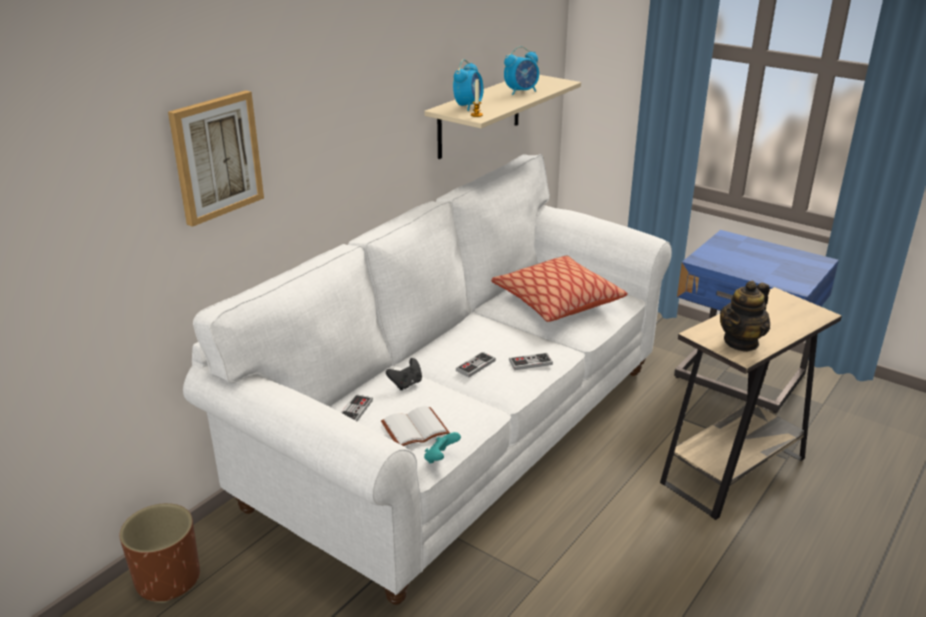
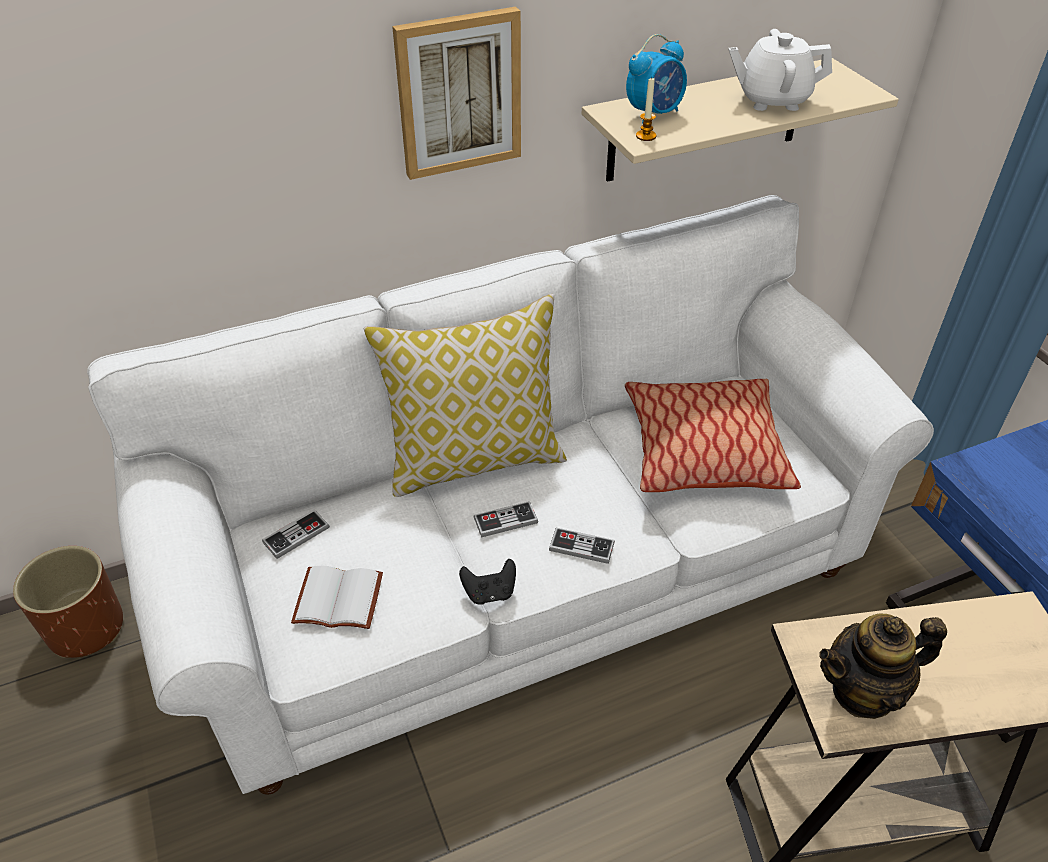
camera: 30 degrees right, 15 degrees up
picture [168,90,264,227] -> picture moved to [392,7,521,180]
black game controller [386,358,422,390] -> black game controller moved to [459,559,516,605]
turquoise game controller [424,432,461,464] -> none
alarm clock [504,46,539,95] -> white teapot [728,29,832,111]
none -> pillow [364,294,567,497]

